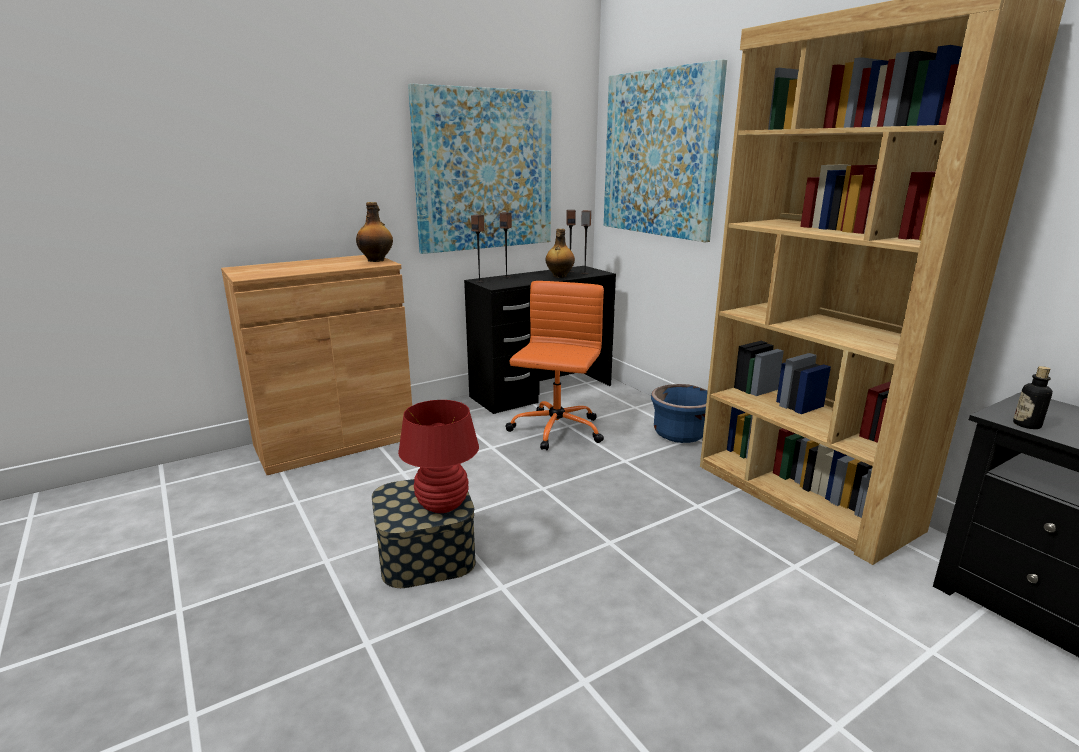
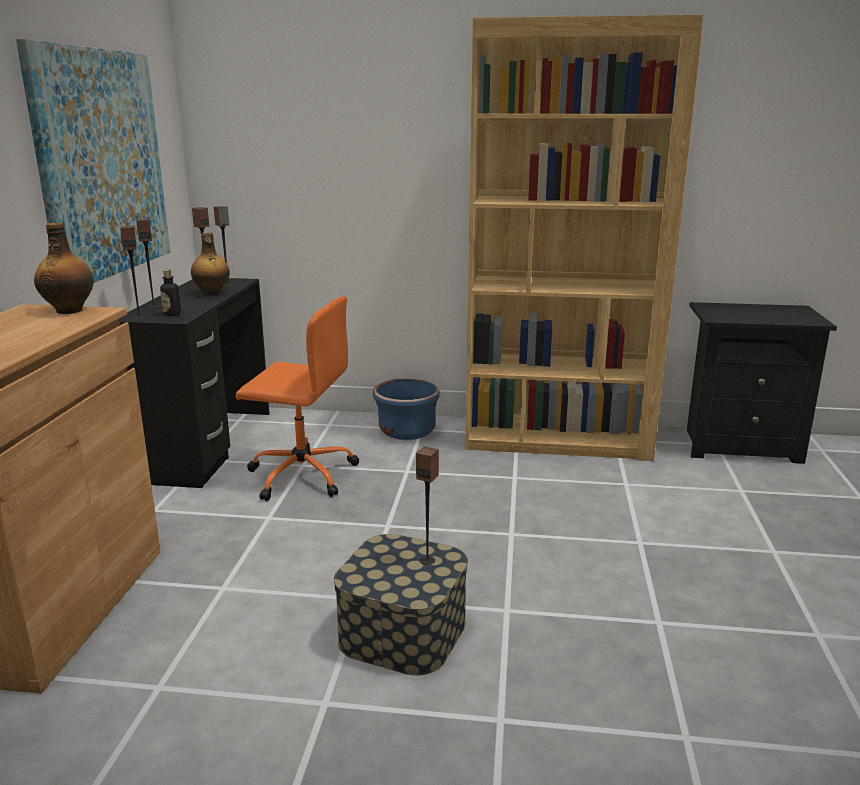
camera: 50 degrees left, 0 degrees up
red table lamp [398,400,479,513] -> speaker [416,446,439,565]
orange office chair [506,281,604,450] -> orange office chair turned 135 degrees clockwise [236,296,359,501]
picture [604,59,727,242] -> none
bottle [1013,366,1053,429] -> bottle moved to [160,270,181,316]

